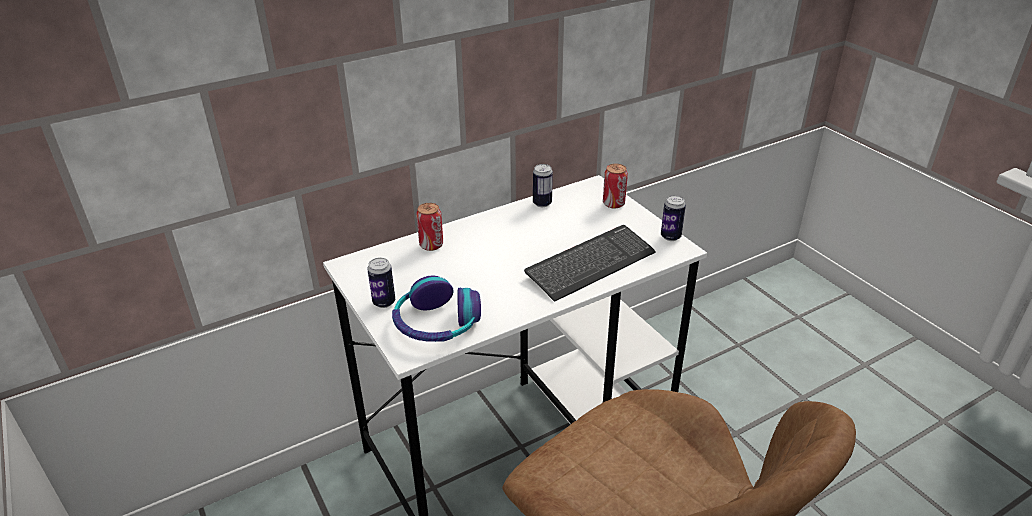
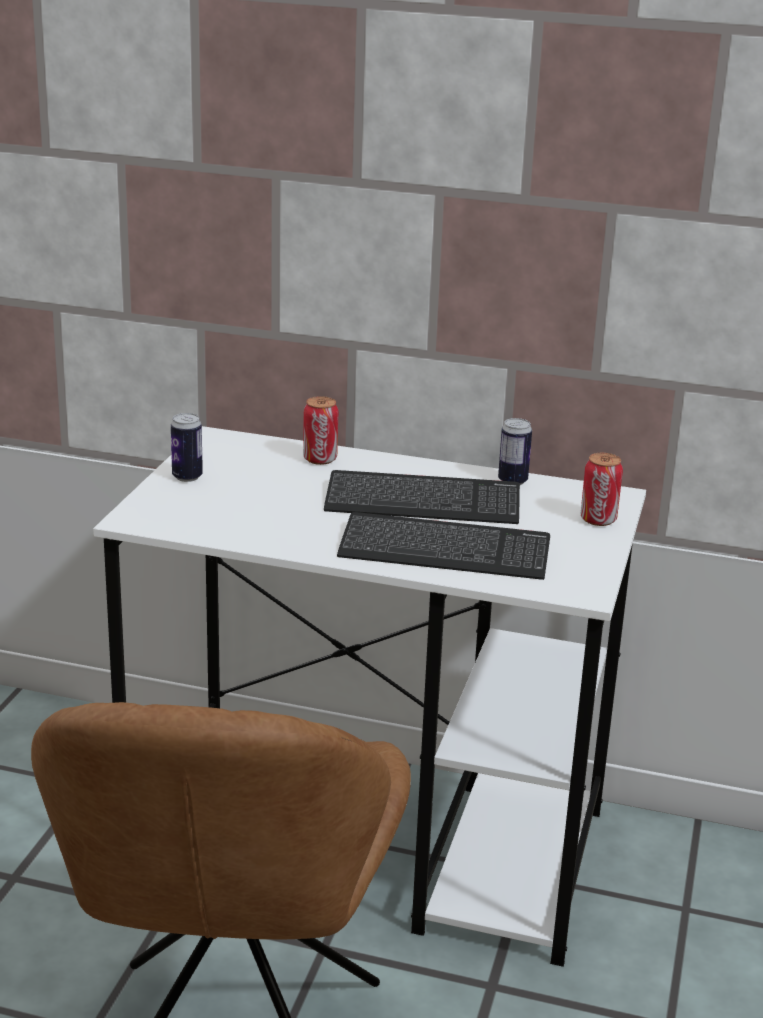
camera: 45 degrees right, 10 degrees down
headphones [392,276,481,342] -> none
can [661,195,686,241] -> none
none -> keyboard [324,470,520,524]

